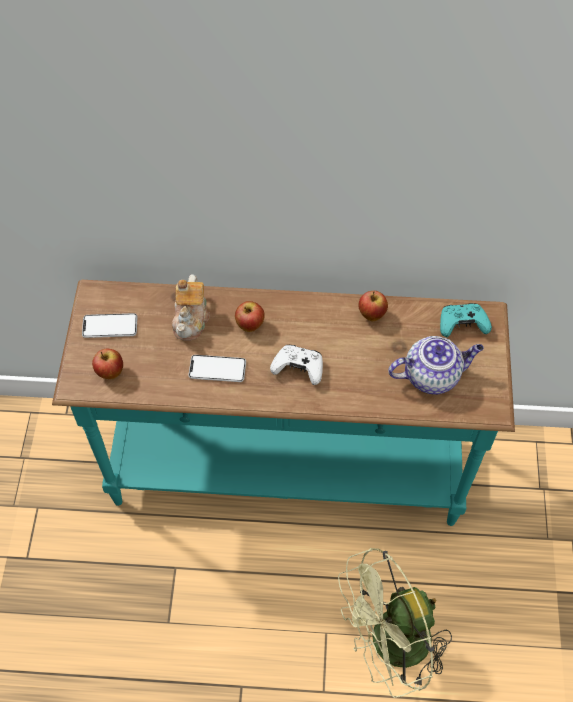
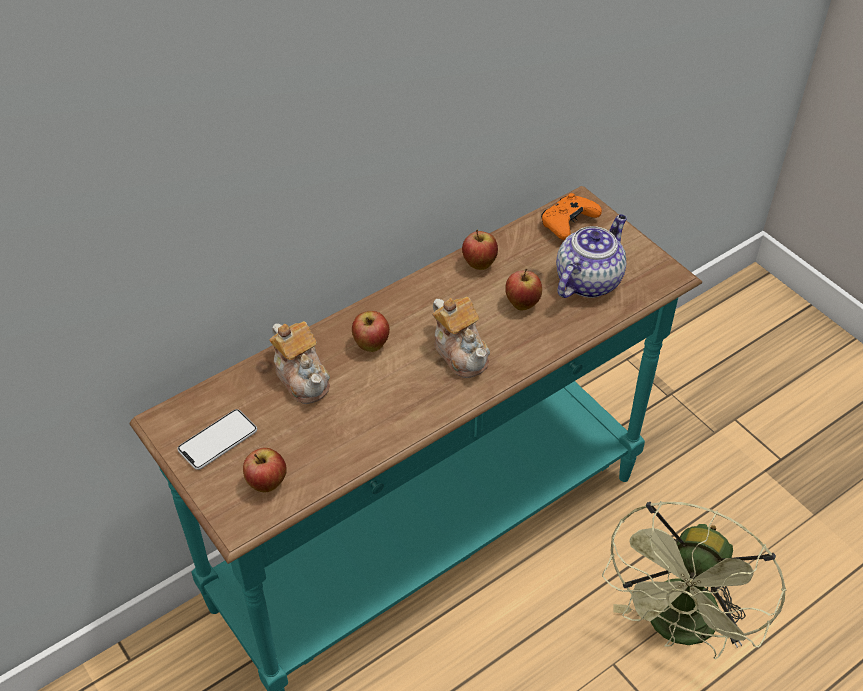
camera: 40 degrees left, 10 degrees down
phone [188,355,246,382] -> none
white game controller [270,345,323,385] -> teapot [432,297,490,378]
turquoise game controller [440,303,492,337] -> orange game controller [541,193,602,240]
none -> apple [505,268,542,310]

